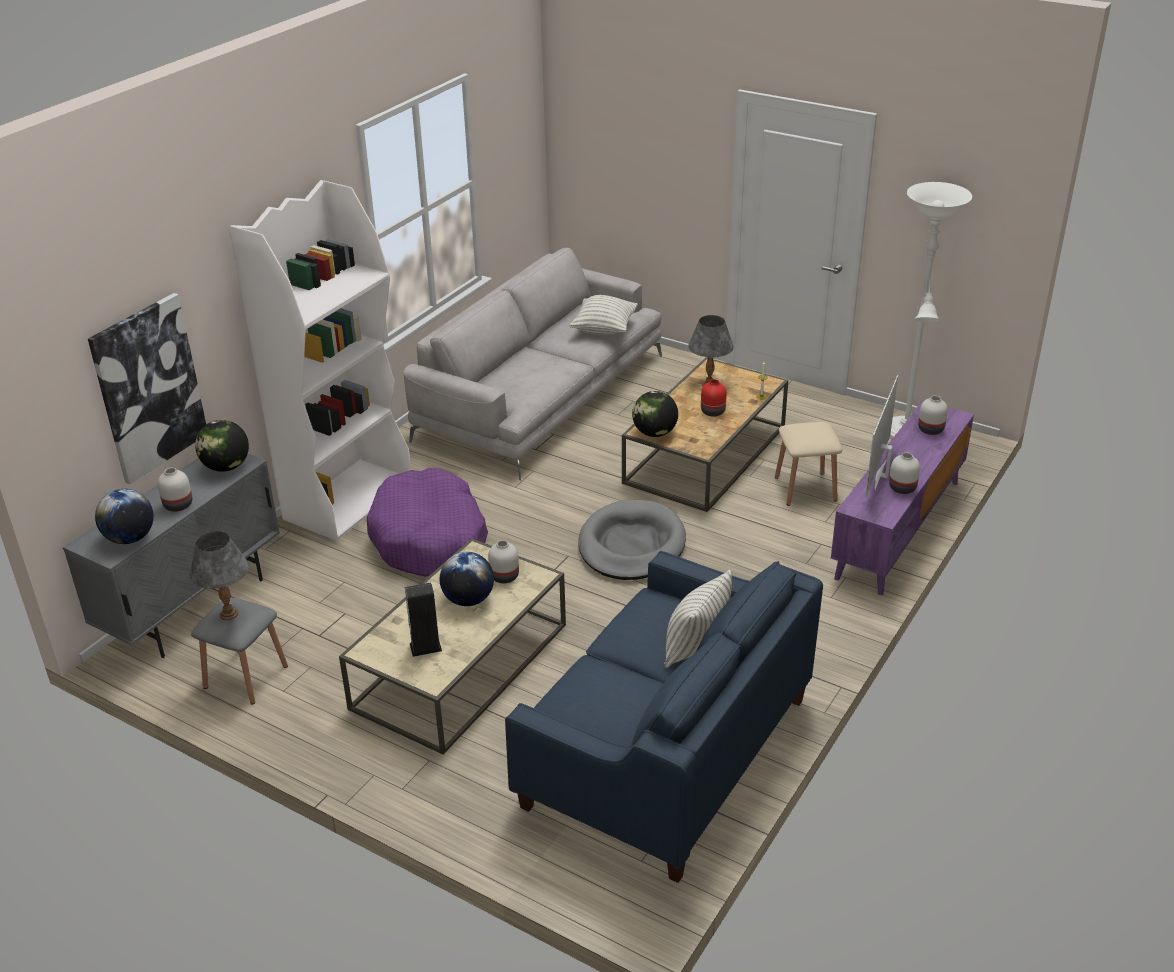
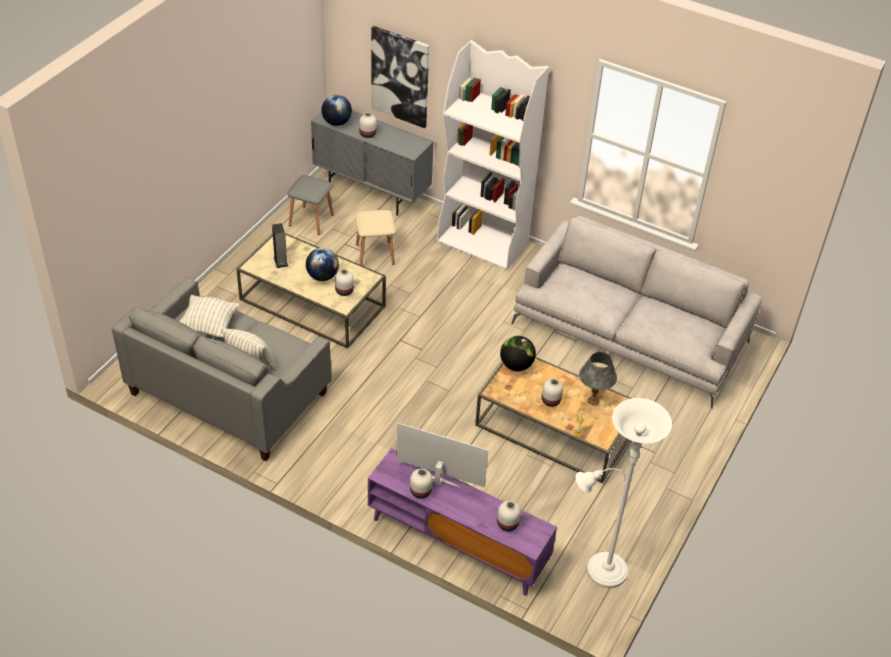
camera: 85 degrees right, 10 degrees up
grey table lamp [189,531,249,620] -> none
globe [195,420,249,472] -> none
purple dog bed [367,468,488,576] -> none
blue sofa [505,551,823,883] -> grey sofa [112,277,332,461]
pillow [570,295,638,335] -> pillow moved to [179,295,240,337]
grey dog bed [578,500,686,580] -> none
red vase [701,379,727,417] -> white vase [542,379,563,407]
beige stool [775,422,842,506] -> beige stool moved to [355,210,395,265]

